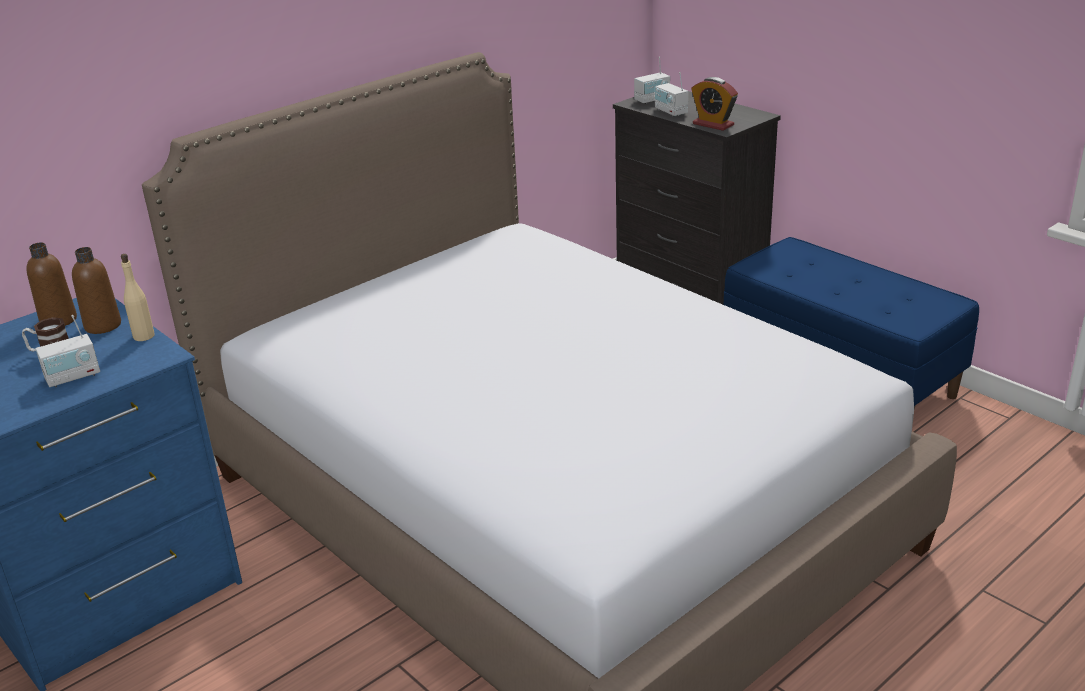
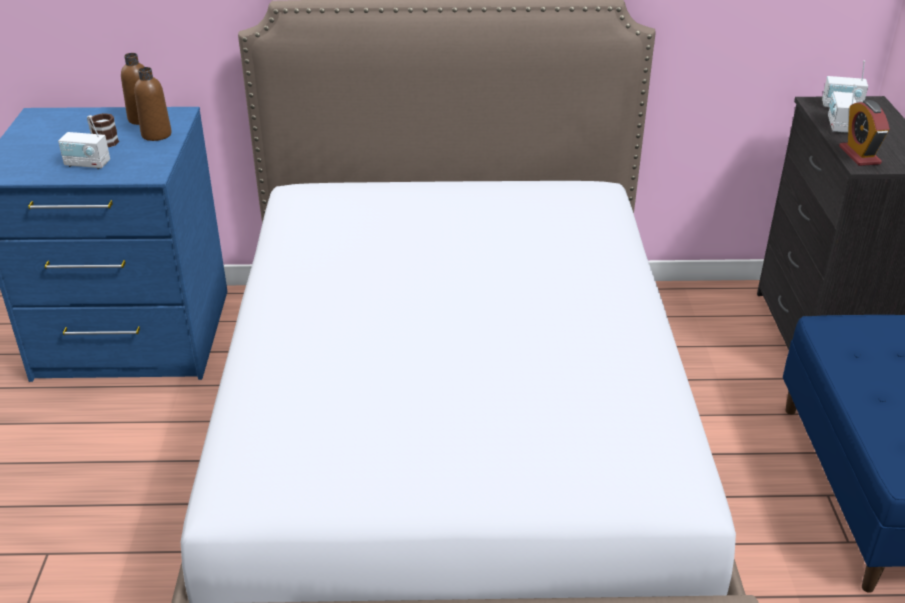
camera: 40 degrees right, 5 degrees up
beige bottle [121,254,155,341] -> none

